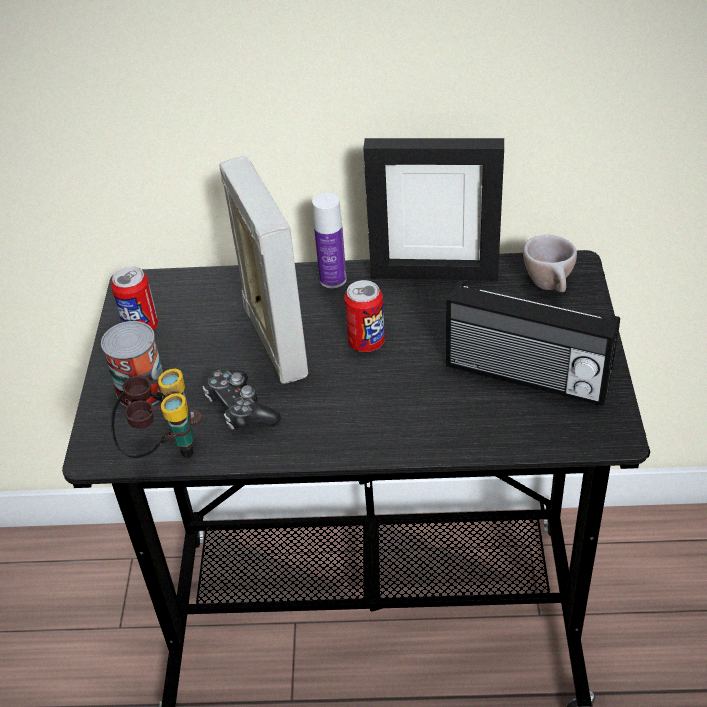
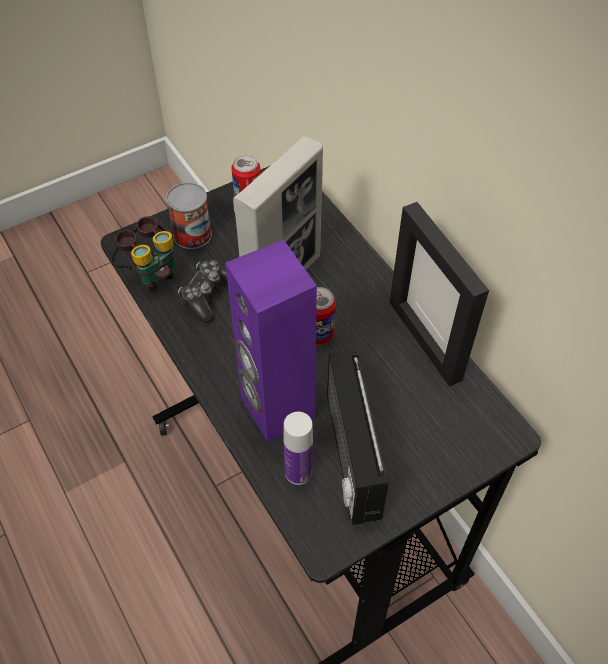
camera: 55 degrees right, 10 degrees up
bottle [312,193,346,288] -> bottle moved to [283,412,313,485]
beige cup [523,235,577,292] -> none
none -> purple speaker [225,239,317,442]

